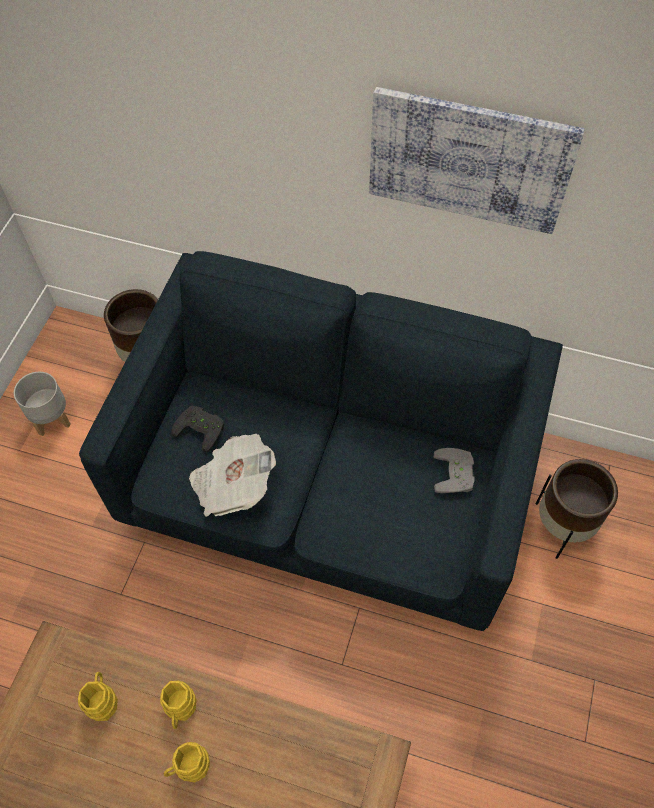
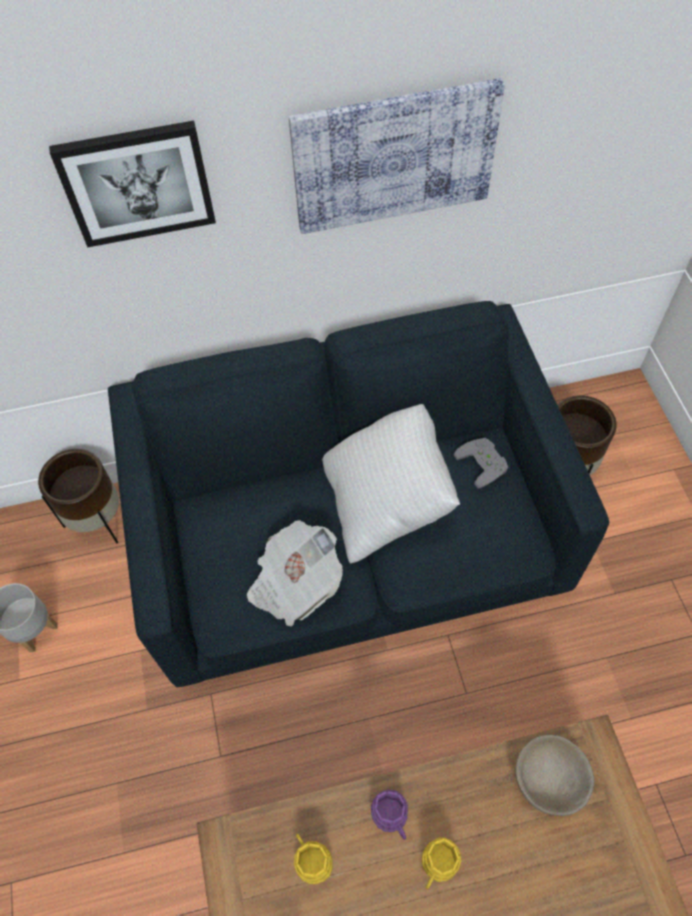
camera: 30 degrees left, 0 degrees up
yellow mug [160,681,196,729] -> purple mug [371,790,408,840]
black game controller [171,406,224,452] -> none
none -> picture [49,121,216,247]
none -> white pillow [322,404,460,563]
none -> beige bowl [515,735,594,816]

